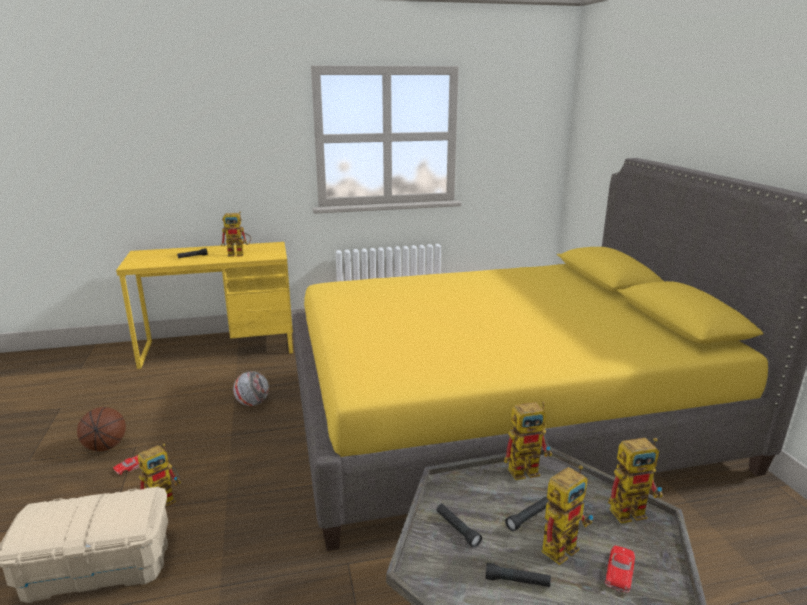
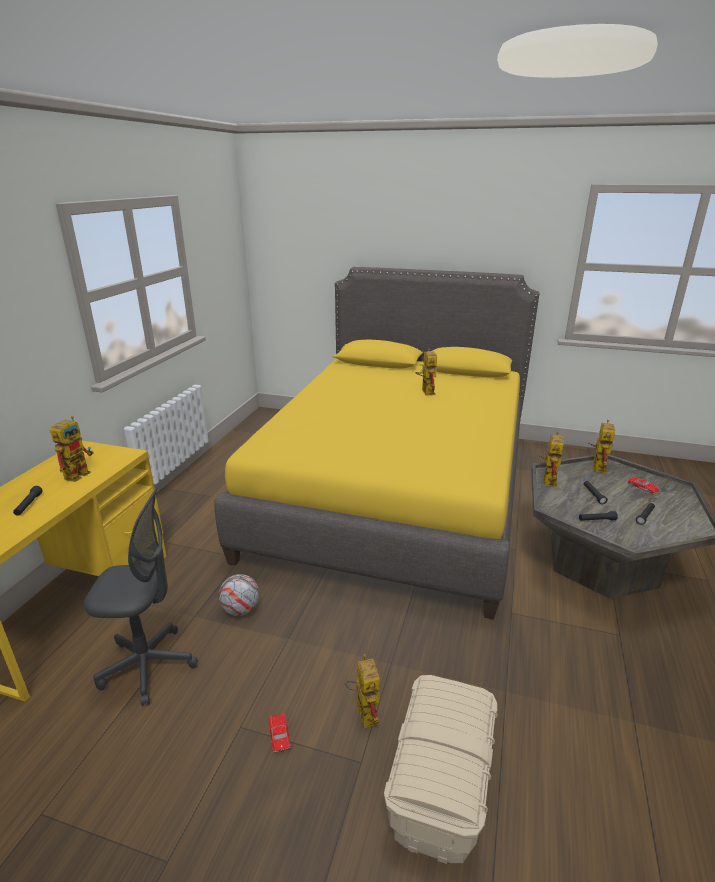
camera: 60 degrees left, 5 degrees up
basketball [77,407,126,451] -> none
toy robot [542,465,593,565] -> toy robot moved to [415,349,437,396]
none -> grey office chair [84,488,198,706]

